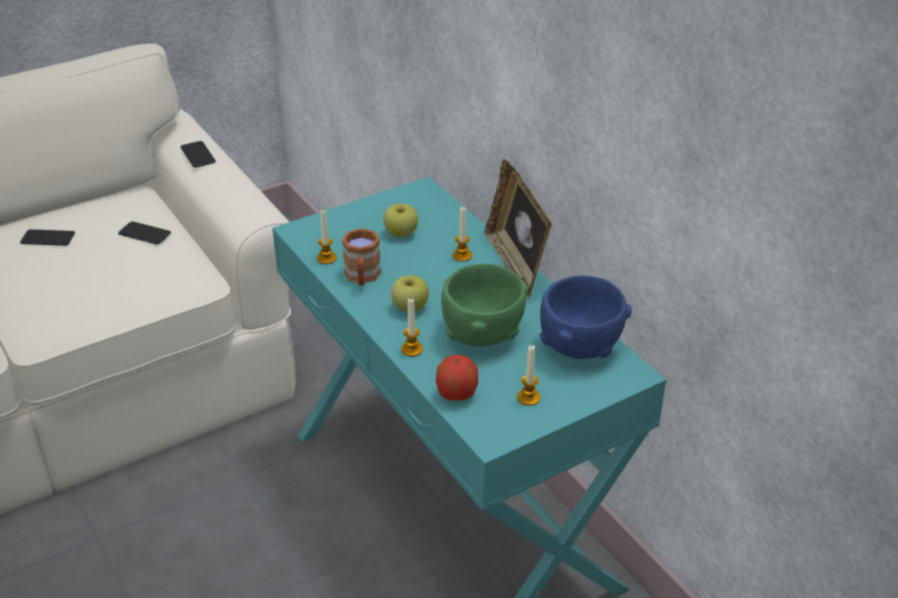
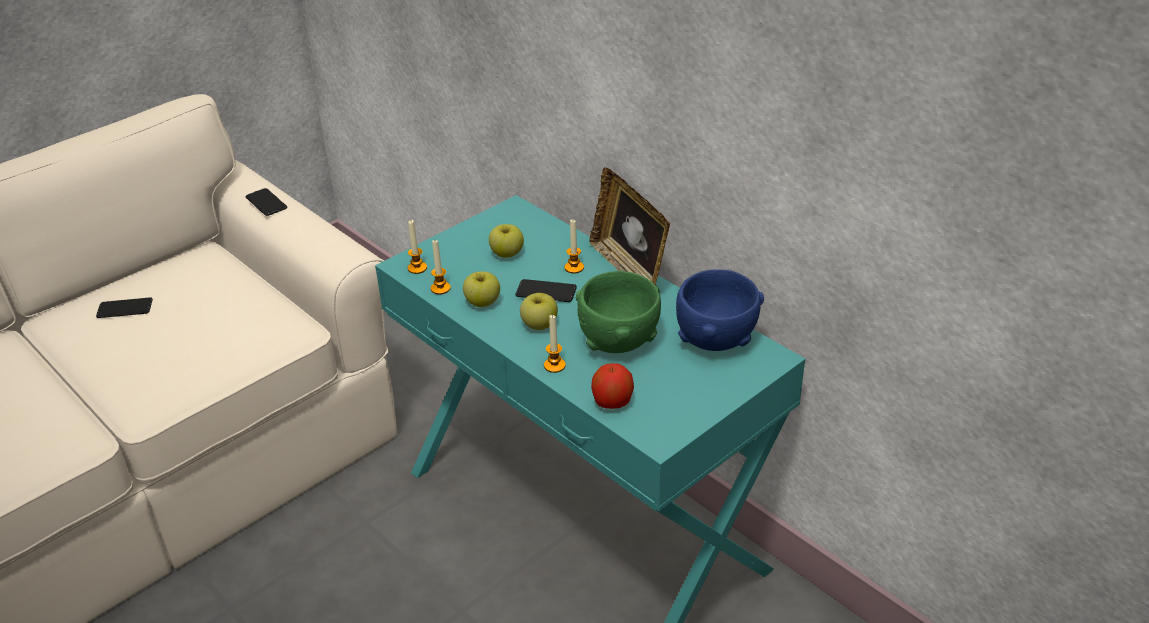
camera: 10 degrees left, 0 degrees up
phone [118,221,171,245] -> phone moved to [515,279,577,302]
brown mug [342,228,381,286] -> apple [463,271,500,307]
candle [517,345,540,406] -> candle moved to [407,220,427,274]

